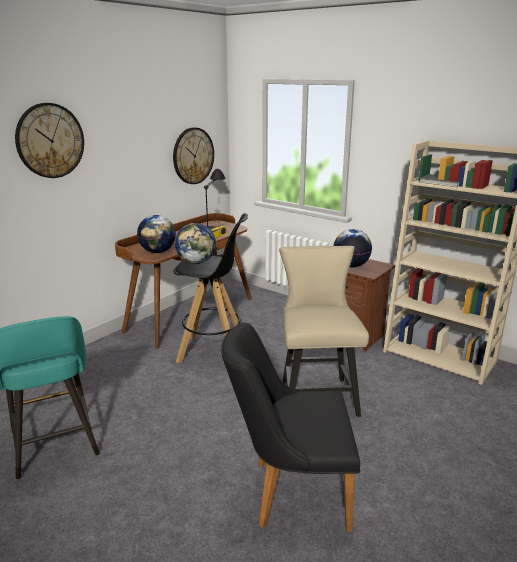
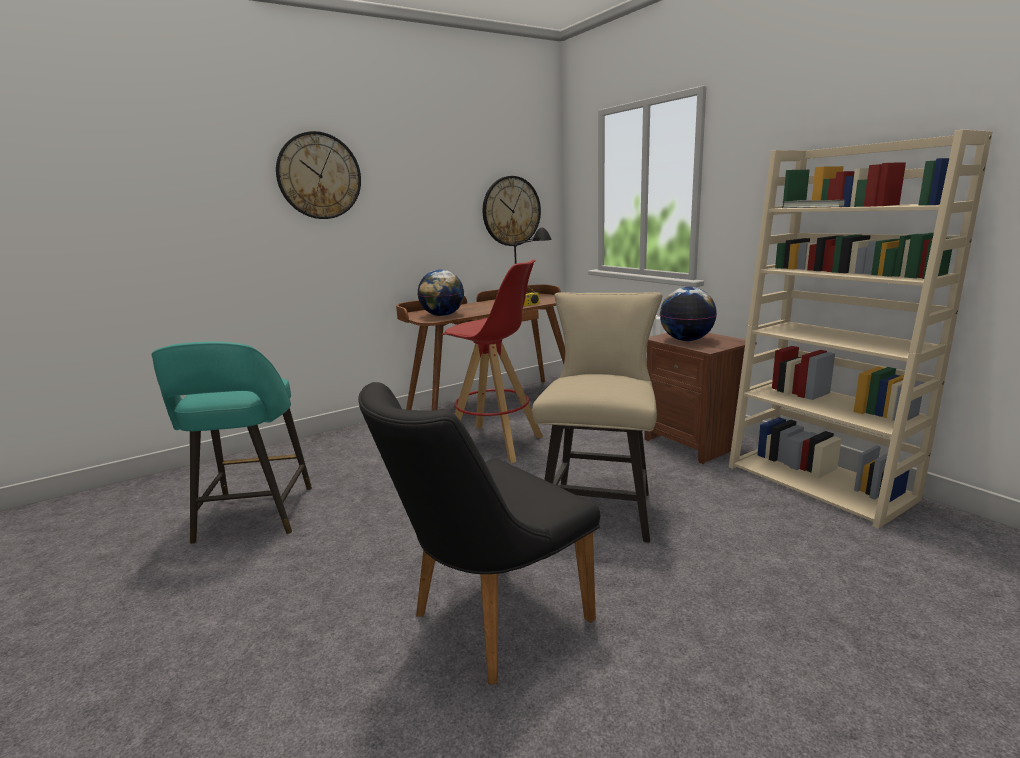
camera: 20 degrees right, 5 degrees down
black stool [174,213,248,363] -> red stool [442,259,543,463]
globe [175,223,216,264] -> none
black chair [221,322,360,532] -> black chair turned 60 degrees counterclockwise [358,382,600,684]

